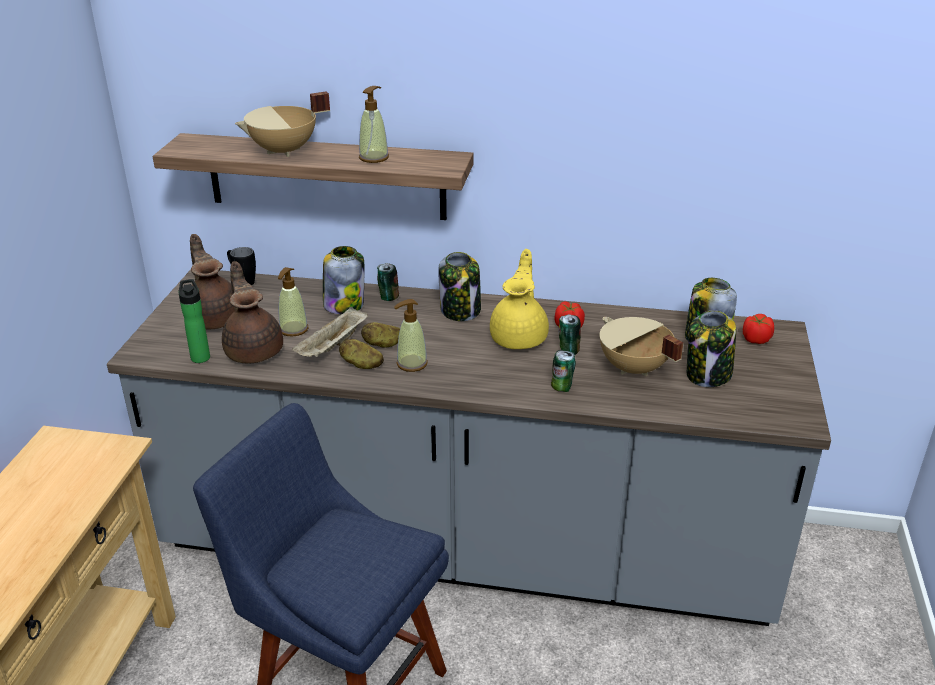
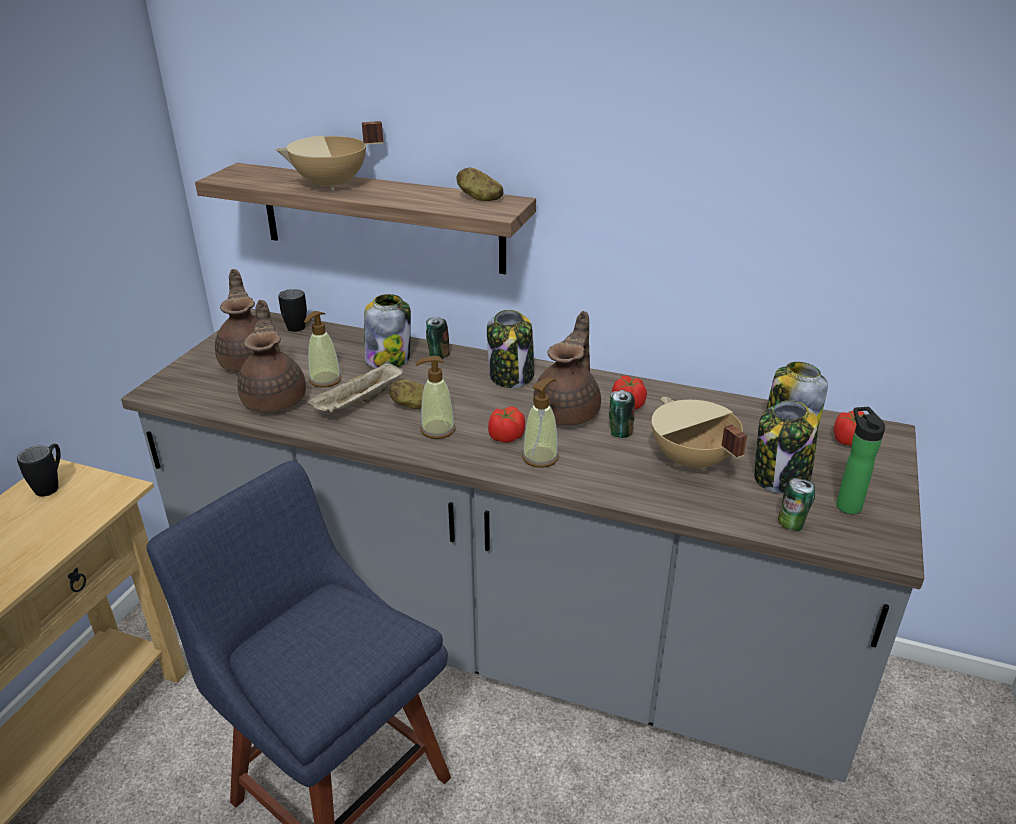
camera: 10 degrees right, 0 degrees up
bottle [178,279,210,363] -> bottle moved to [836,407,885,514]
potato [339,339,384,369] -> potato moved to [456,167,503,201]
soap dispenser [359,86,389,163] -> soap dispenser moved to [522,378,559,468]
yellow teapot [490,249,549,349] -> brown teapot [533,311,601,425]
can [551,350,576,392] -> can moved to [778,477,815,531]
none -> black mug [17,444,61,497]
none -> tomato [488,407,525,443]

